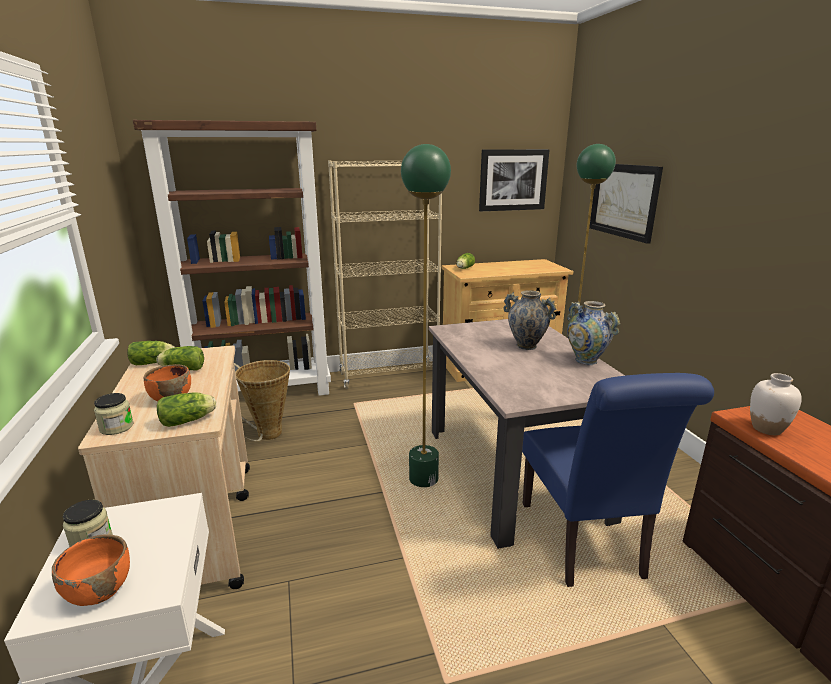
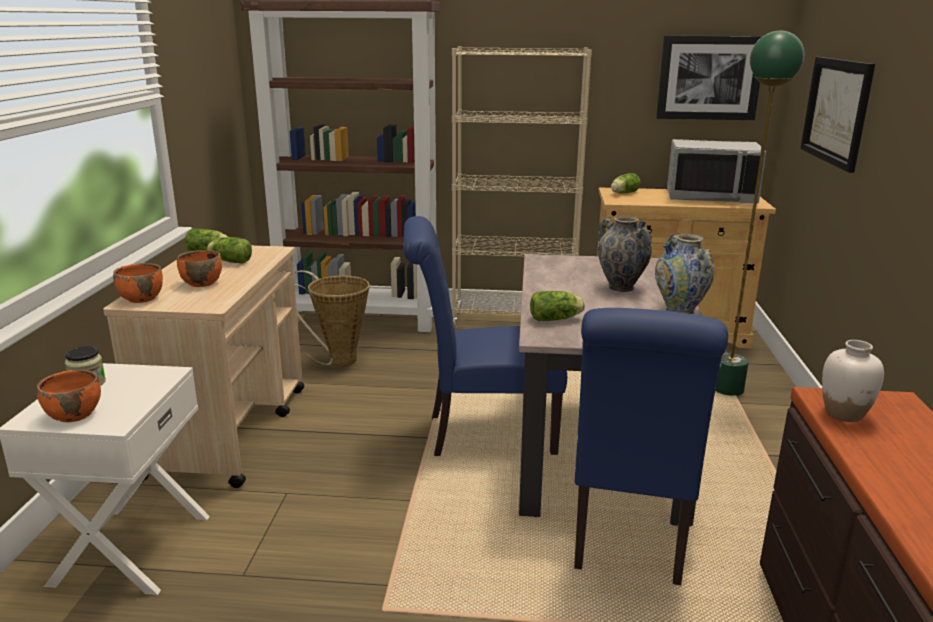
camera: 20 degrees right, 0 degrees up
jar [94,393,134,435] -> orange bowl [113,263,163,303]
lettuce [157,392,216,427] -> lettuce moved to [530,291,585,321]
green floor lamp [401,144,451,487] -> blue chair [403,216,567,456]
none -> grey microwave [667,139,766,204]

